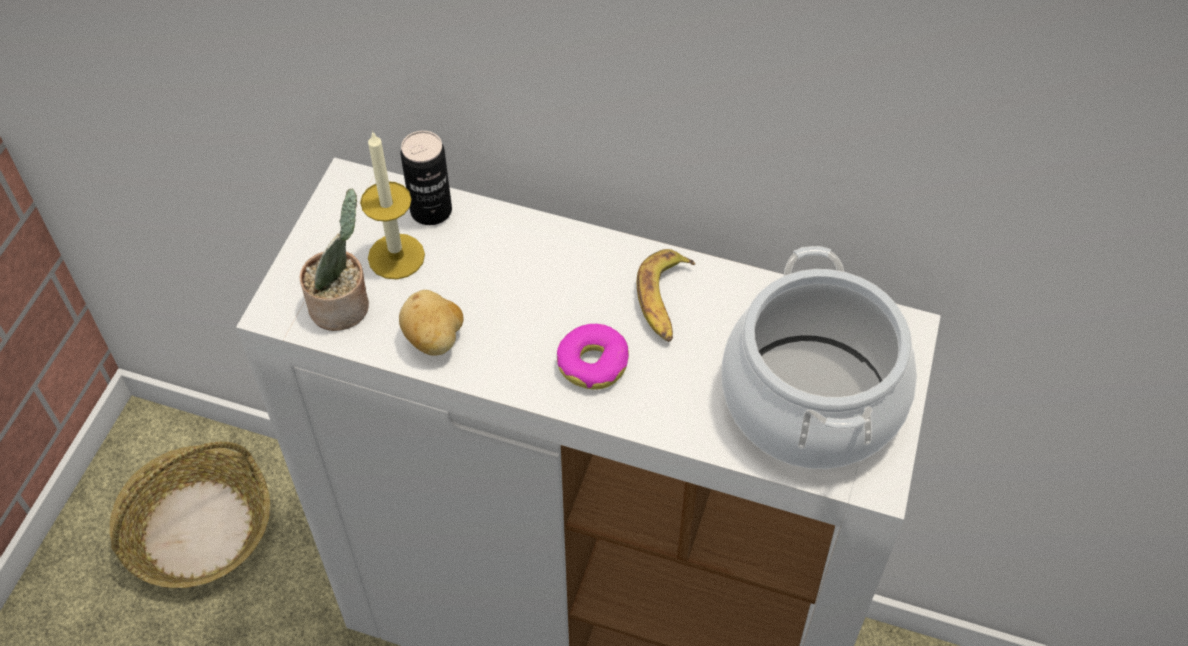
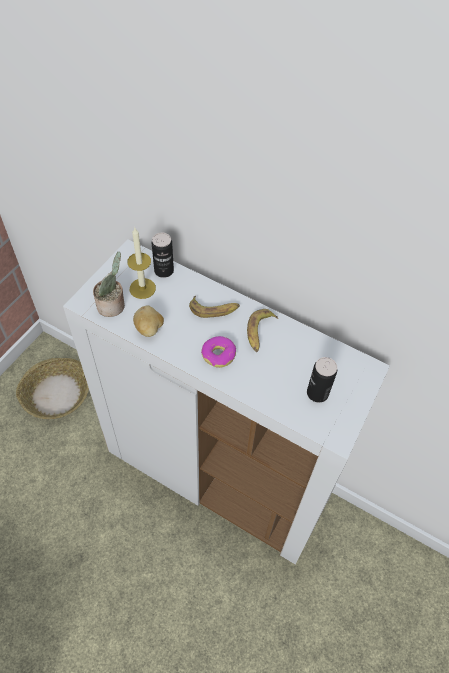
camera: 10 degrees right, 0 degrees up
cooking pot [721,246,917,469] -> can [307,357,337,403]
none -> banana [189,296,240,318]

